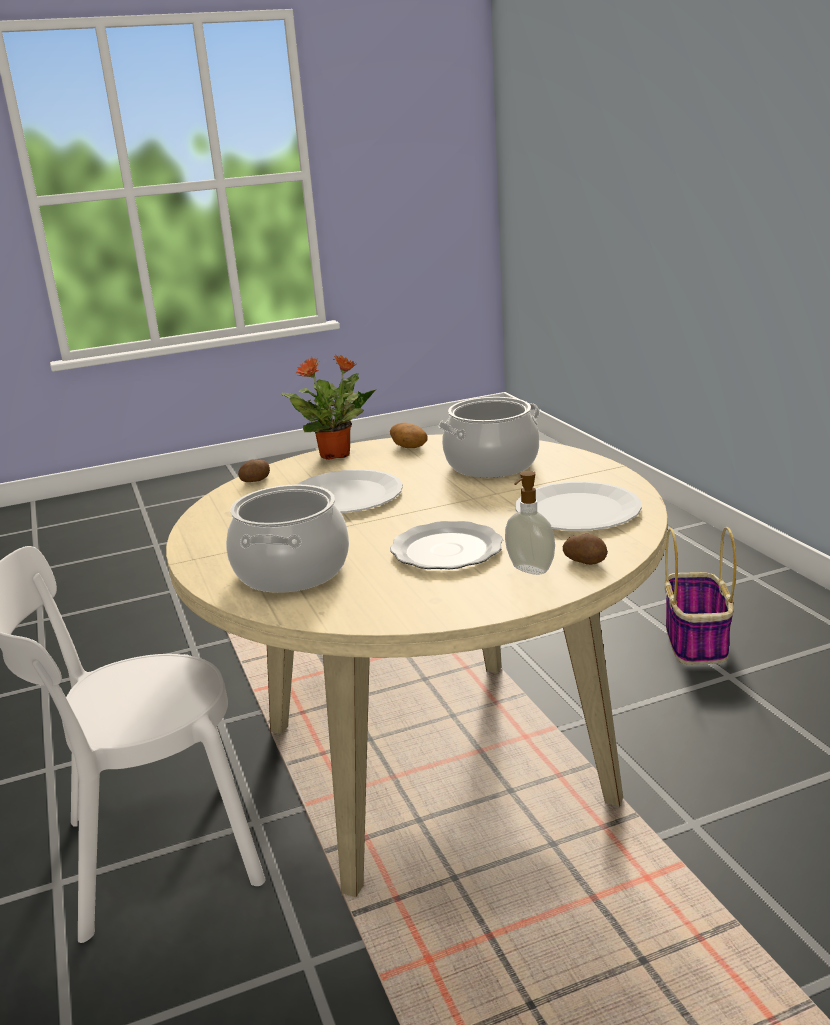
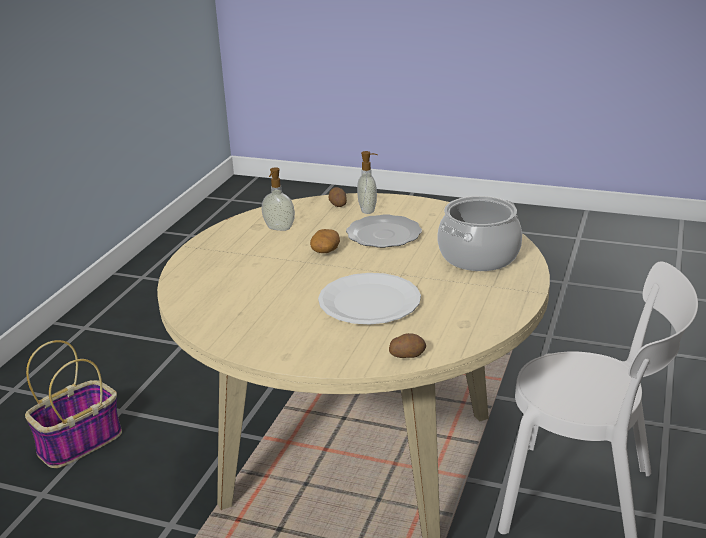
camera: 140 degrees left, 5 degrees up
potted plant [281,355,376,460] -> none
potato [390,423,428,448] -> potato moved to [310,229,340,253]
cooking pot [438,397,540,478] -> none
white plate [516,481,642,531] -> soap dispenser [262,167,295,231]

